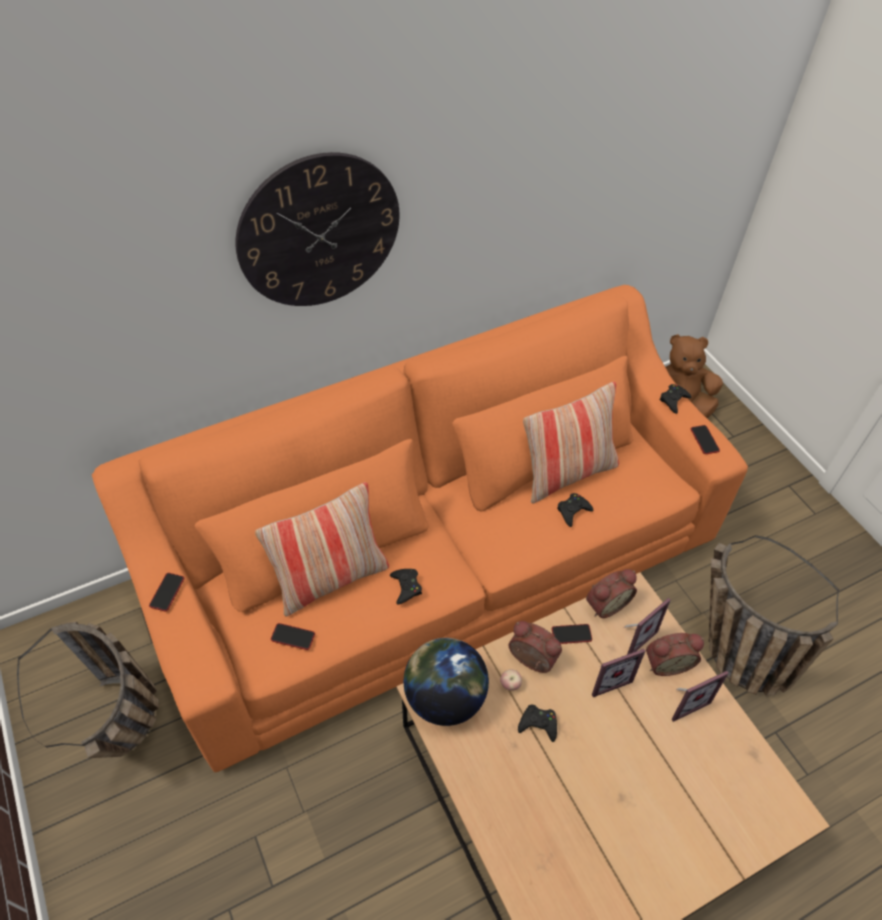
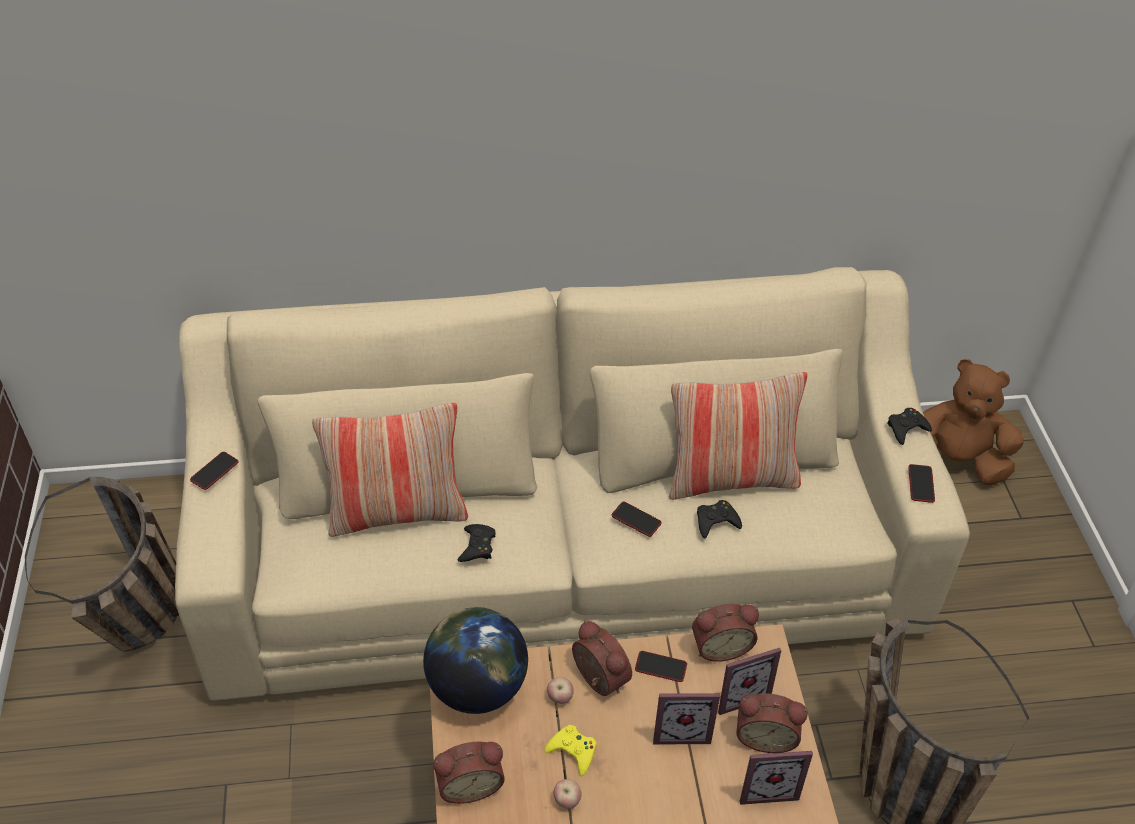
camera: 20 degrees right, 5 degrees down
orange sofa [92,285,748,772] -> beige sofa [175,267,970,701]
wall clock [236,152,400,306] -> none
phone [271,623,315,650] -> phone moved to [612,502,662,537]
black game controller [518,705,557,742] -> yellow game controller [545,725,596,776]
none -> alarm clock [433,742,505,804]
none -> apple [554,779,582,809]

